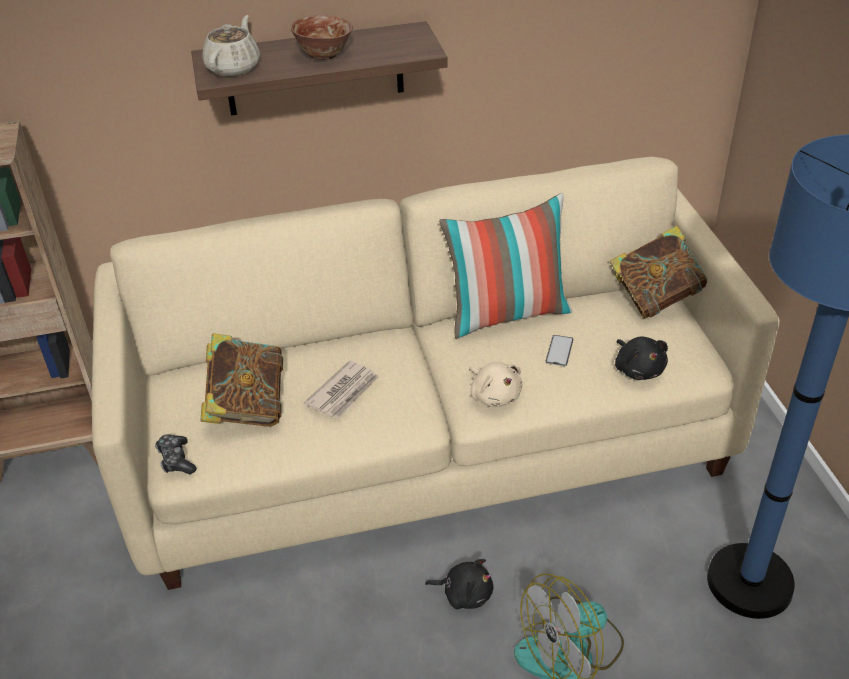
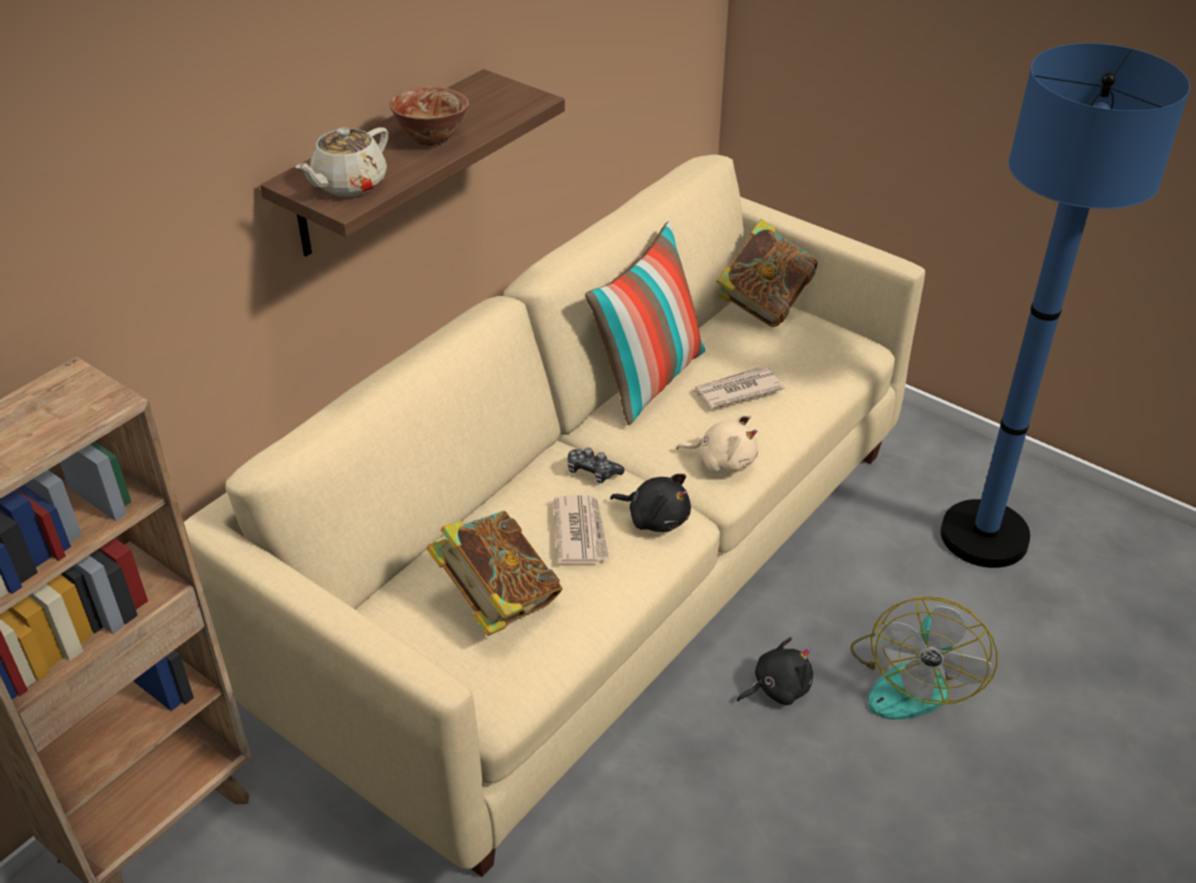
camera: 40 degrees left, 0 degrees up
game controller [155,434,196,474] -> game controller moved to [568,447,625,483]
beige teapot [202,15,260,76] -> beige teapot turned 120 degrees counterclockwise [295,127,388,196]
phone [545,335,574,366] -> newspaper [693,366,784,409]
black plush toy [615,337,668,380] -> black plush toy moved to [610,474,691,532]

